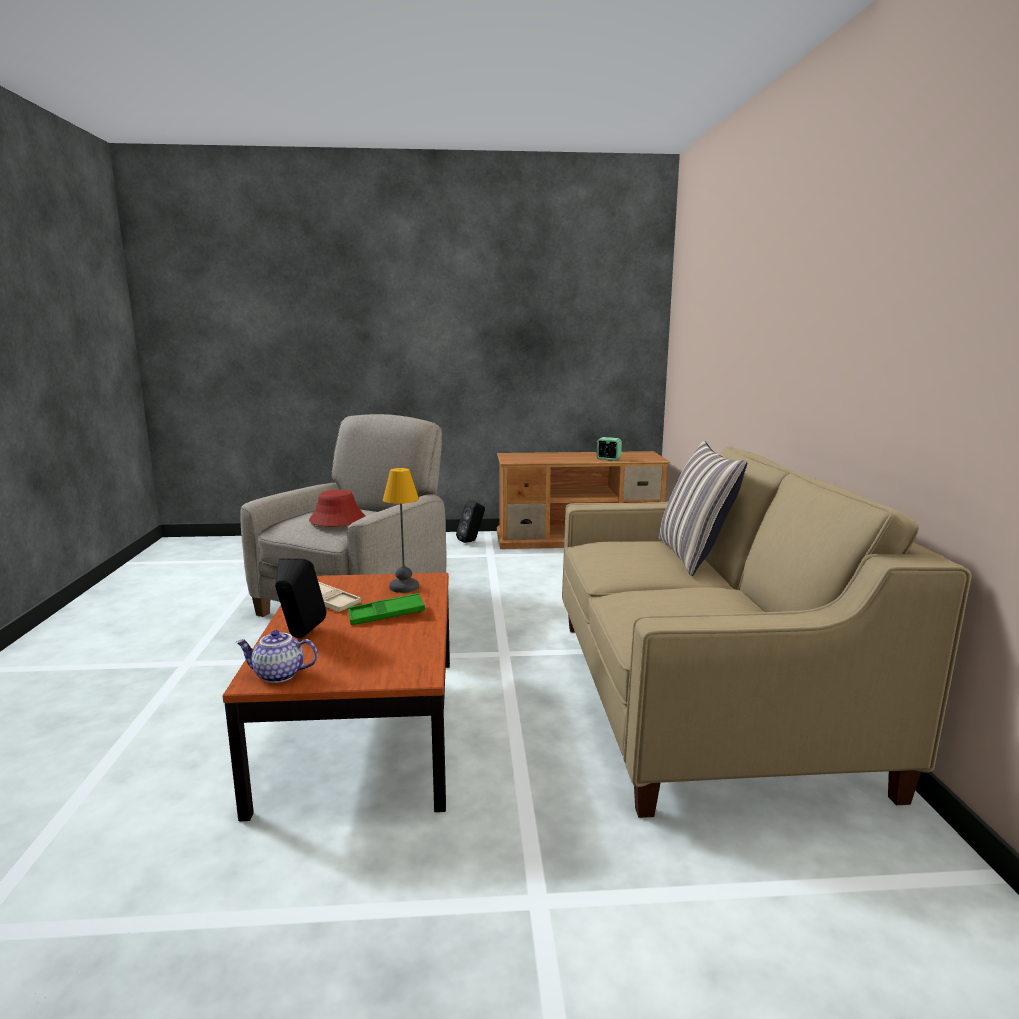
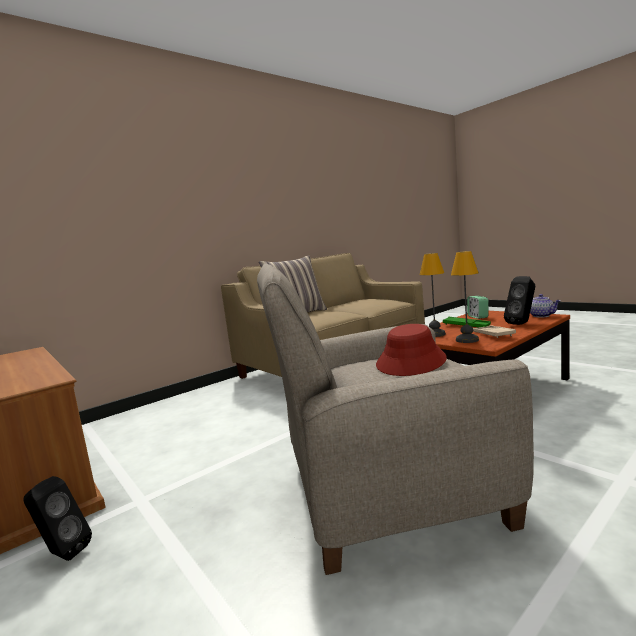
camera: 125 degrees left, 5 degrees down
alarm clock [596,437,622,461] -> alarm clock moved to [467,296,488,319]
none -> table lamp [451,251,479,343]

